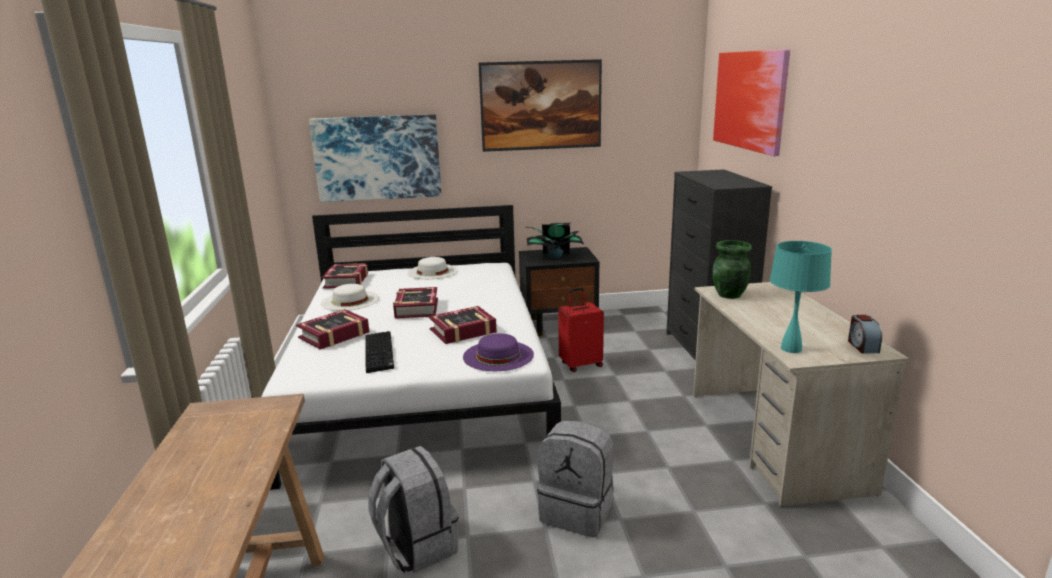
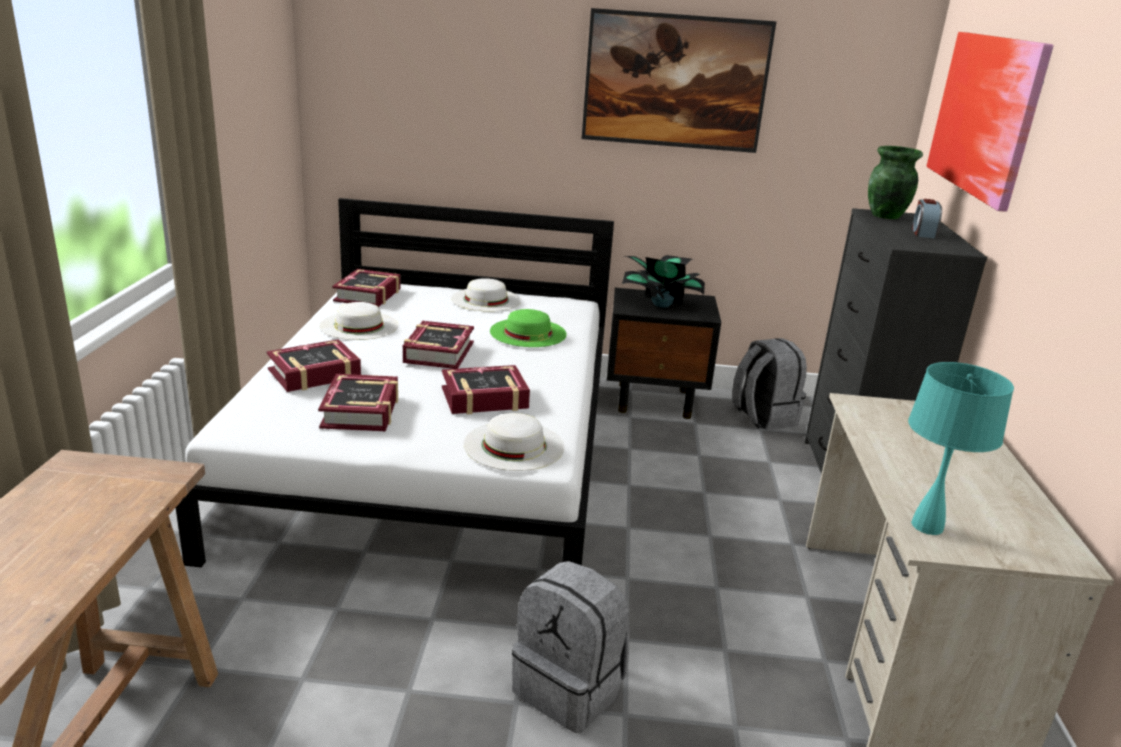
camera: 10 degrees right, 5 degrees up
picture [309,114,441,202] -> none
keyboard [365,331,394,373] -> book [318,374,398,431]
grey backpack [369,446,459,573] -> grey backpack moved to [732,338,807,430]
purple hat [463,333,534,371] -> white hat [464,413,564,471]
red suitcase [558,287,604,372] -> none
green vase [712,240,752,299] -> green vase moved to [868,146,923,219]
alarm clock [848,315,882,354] -> alarm clock moved to [912,199,942,239]
none -> green hat [490,309,567,347]

